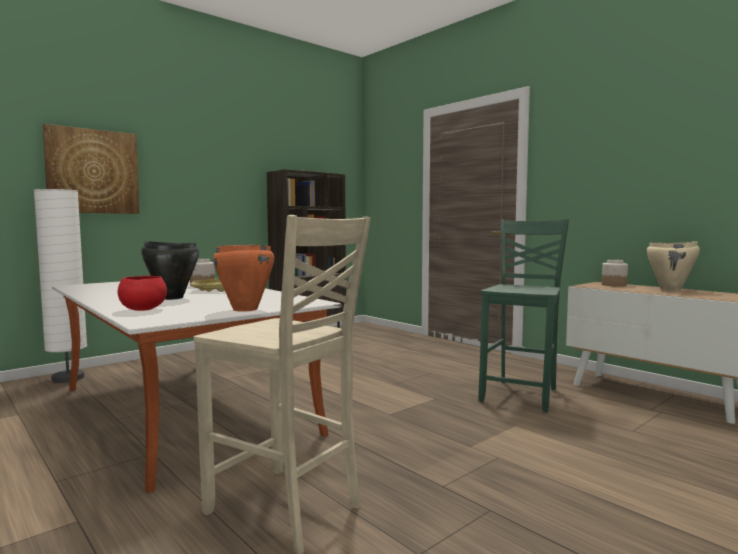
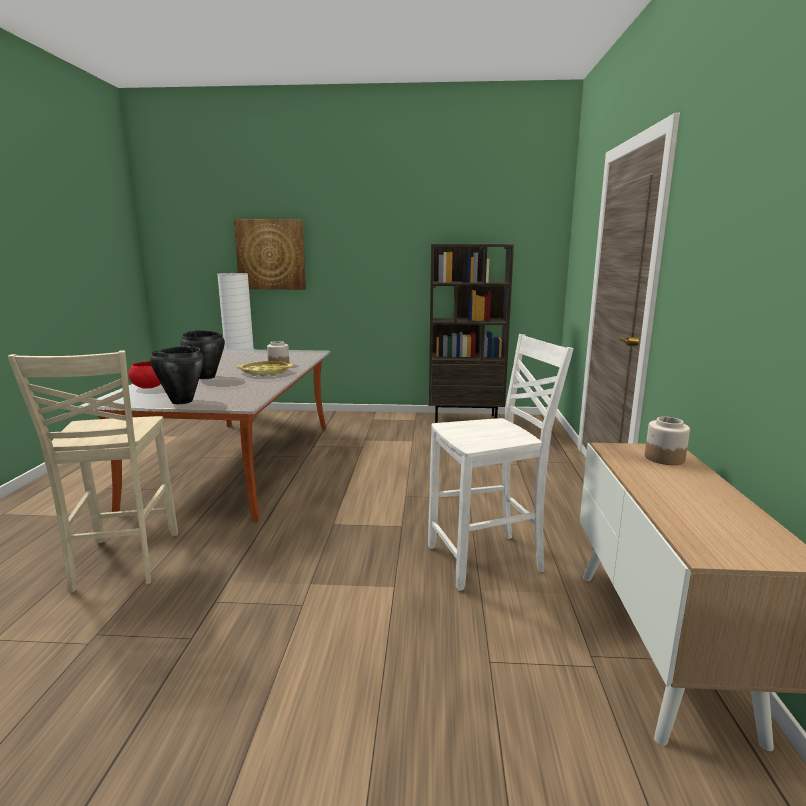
camera: 45 degrees right, 10 degrees up
orange cooking pot [213,245,274,312] -> black cooking pot [150,346,204,404]
green chair [478,219,569,412] -> white chair [428,334,574,591]
beige cooking pot [647,241,700,291] -> none

